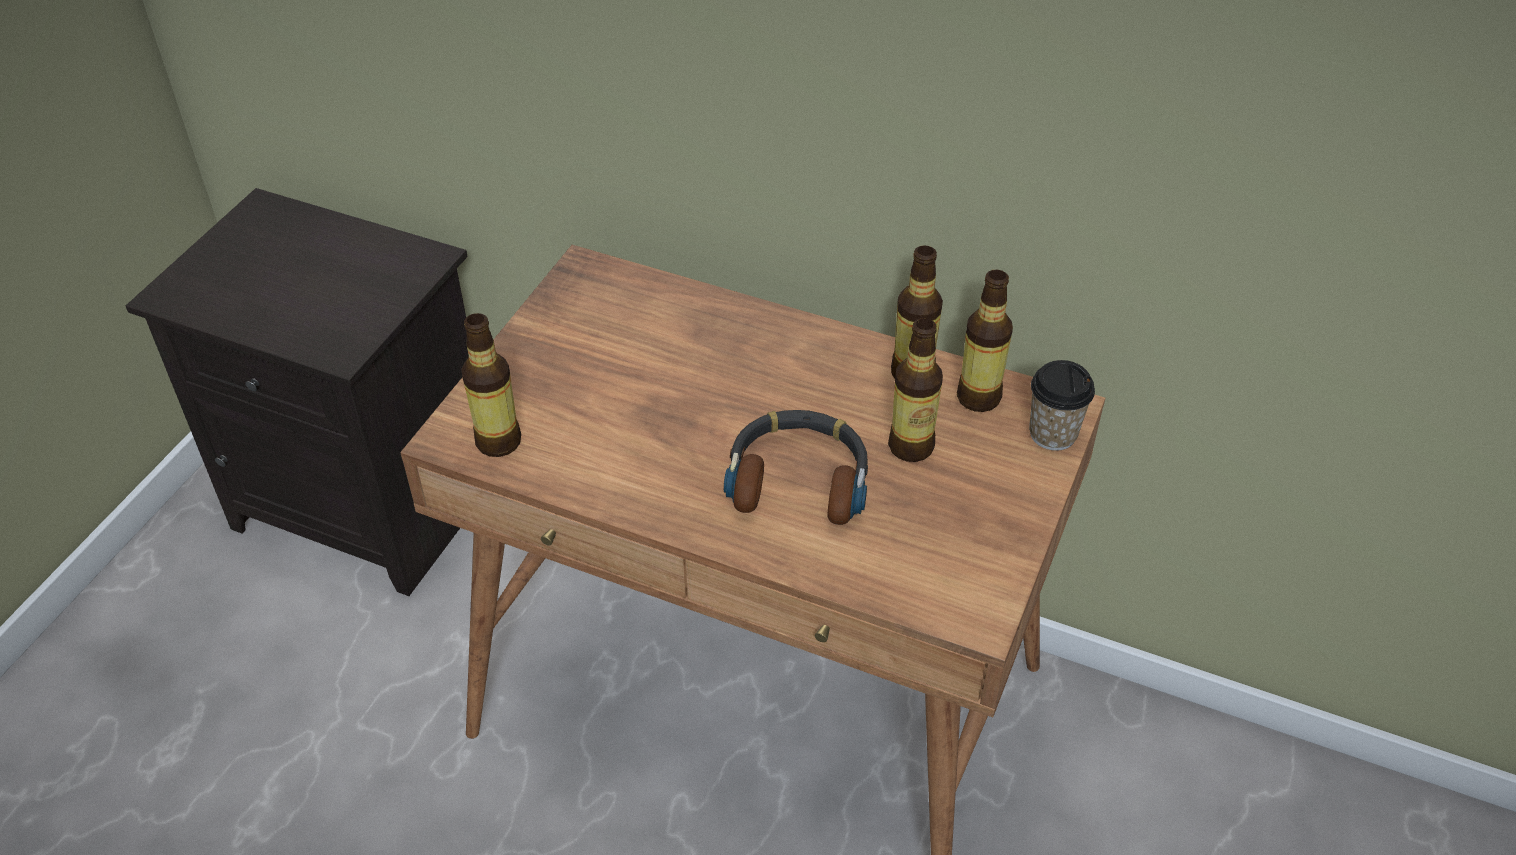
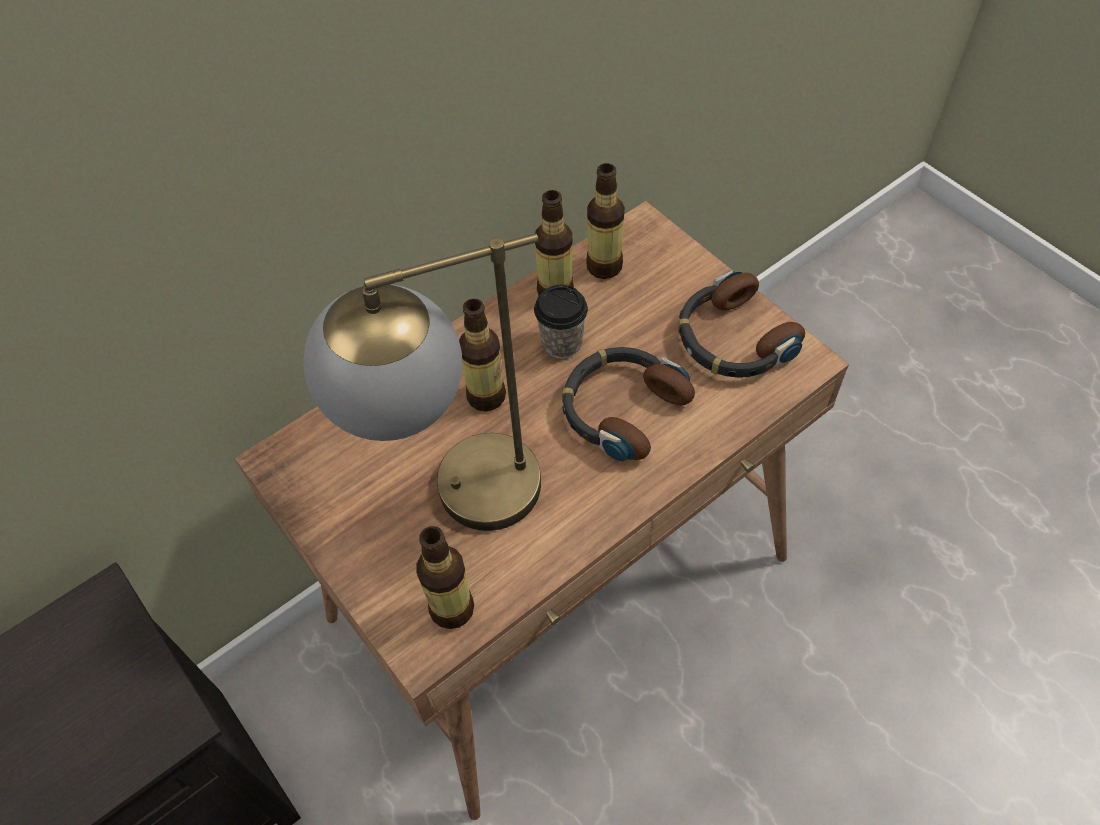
camera: 60 degrees left, 10 degrees up
bottle [888,318,943,462] -> bottle moved to [459,299,506,411]
cup [1029,360,1095,451] -> cup moved to [534,285,588,359]
none -> table lamp [303,233,541,531]
none -> headphones [678,270,805,378]

